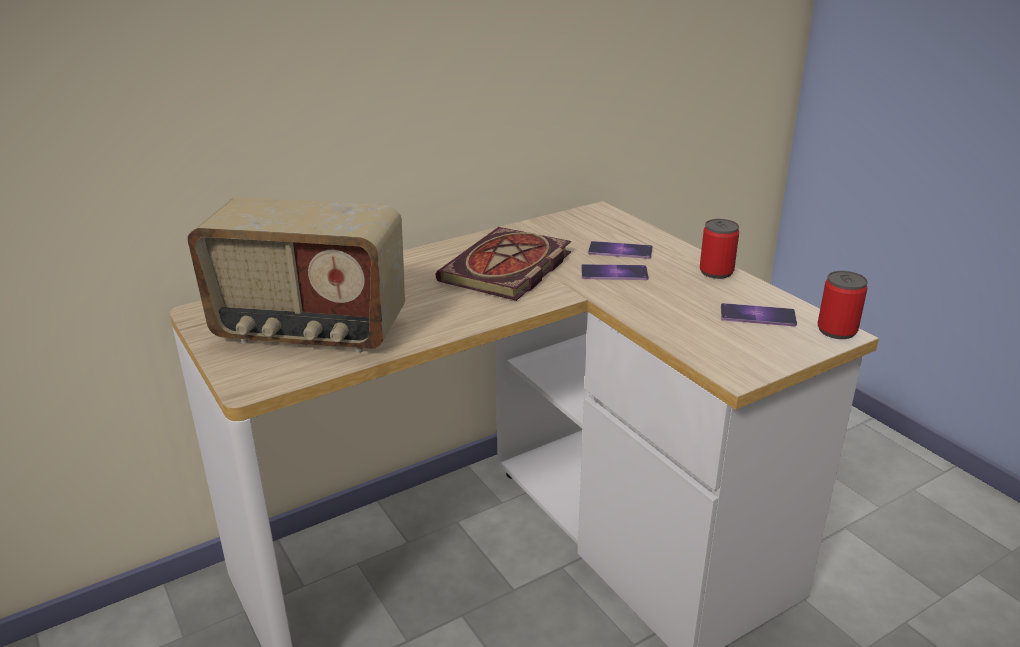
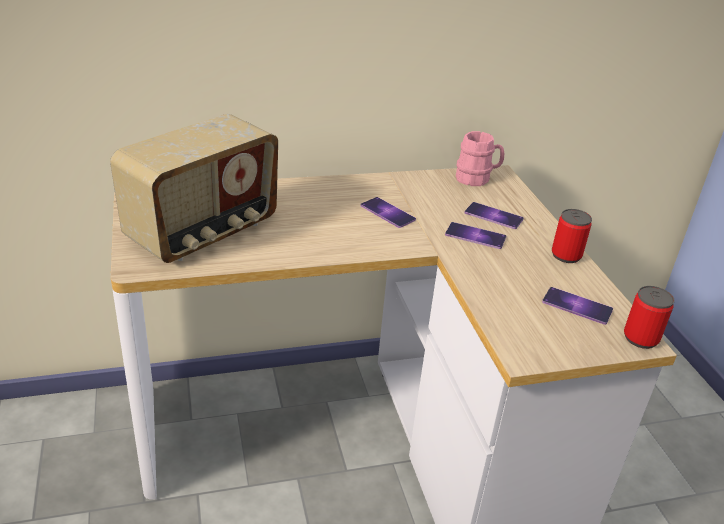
camera: 15 degrees right, 5 degrees up
radio [187,197,405,353] -> radio turned 75 degrees counterclockwise [110,114,278,263]
book [436,227,571,301] -> phone [360,197,416,228]
none -> pink mug [456,131,504,186]

